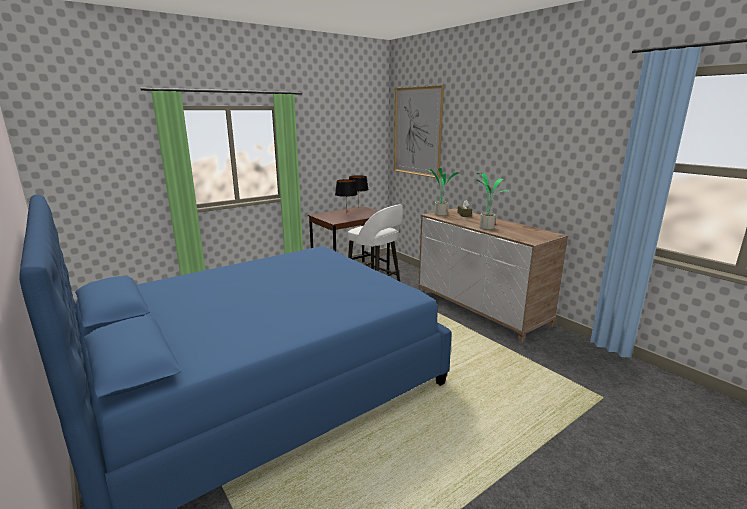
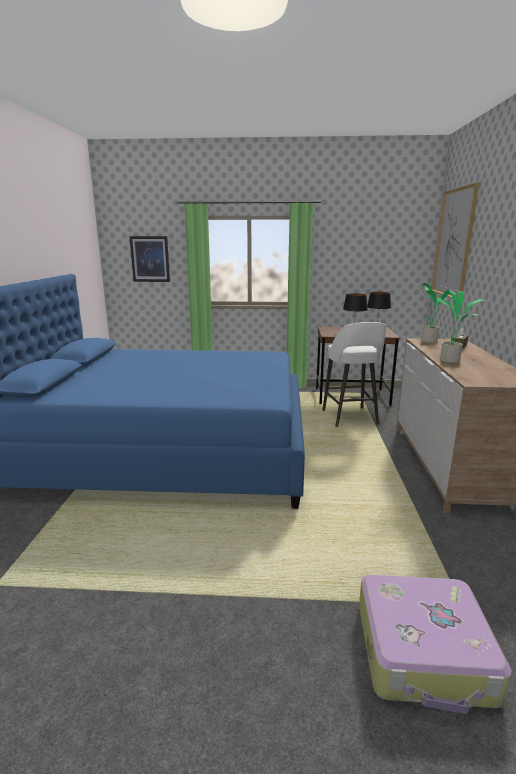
camera: 40 degrees right, 0 degrees up
none -> picture [129,236,170,282]
none -> suitcase [359,575,512,714]

